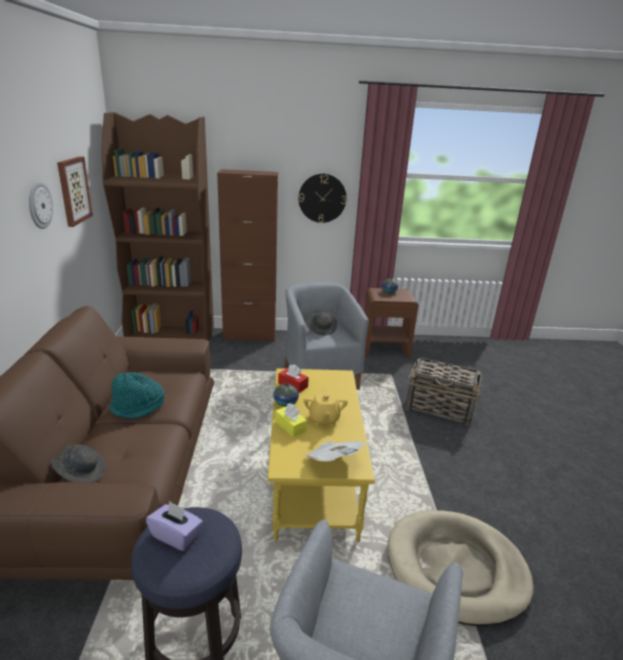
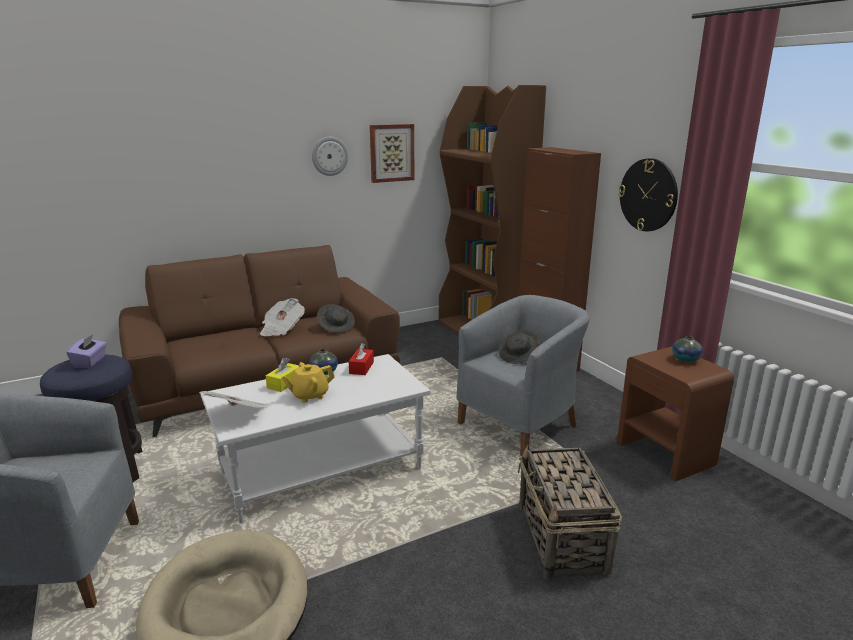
camera: 65 degrees right, 5 degrees down
grey hat [50,444,105,483] -> grey hat moved to [317,304,355,333]
turquoise hat [109,372,164,419] -> newspaper [260,298,305,336]
yellow coffee table [268,368,375,542] -> white coffee table [200,354,430,523]

